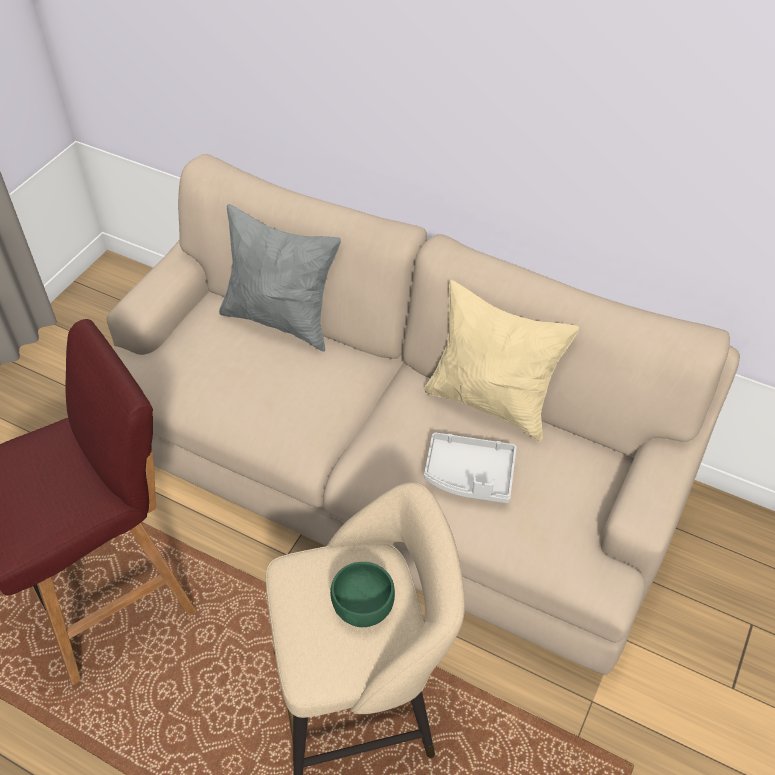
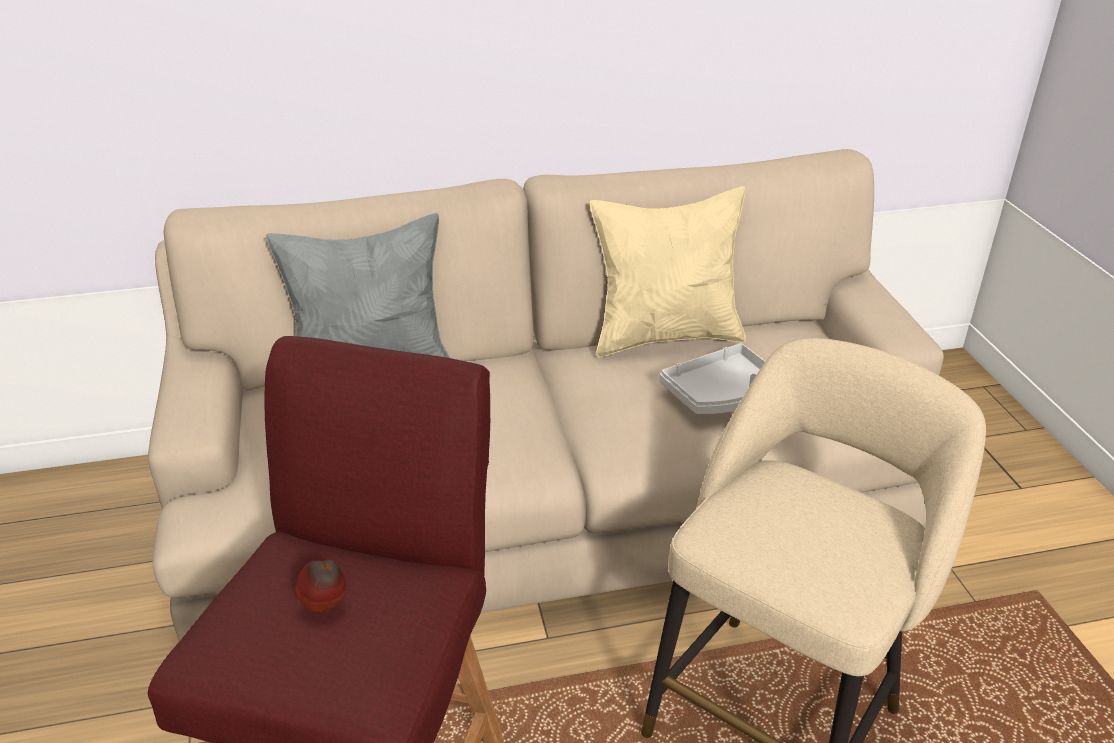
camera: 40 degrees left, 15 degrees down
green bowl [330,562,395,627] -> none
none -> apple [295,560,346,612]

